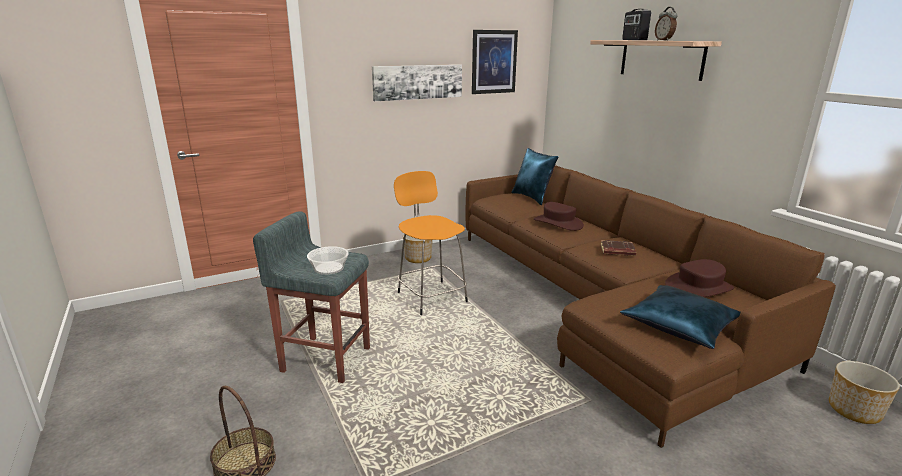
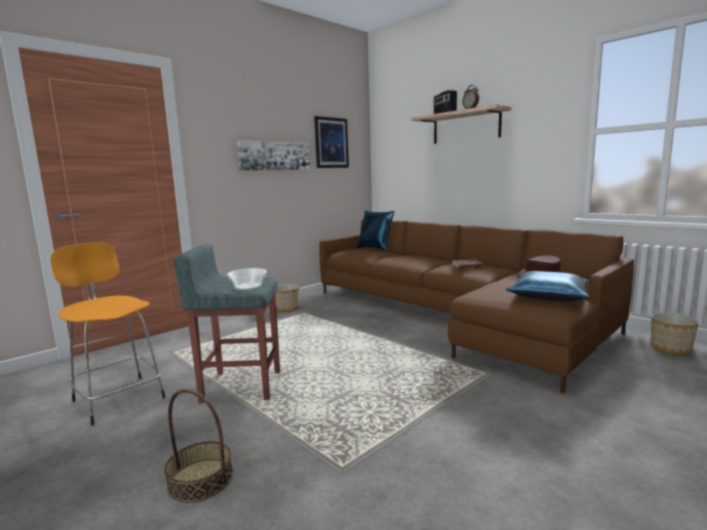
camera: 15 degrees left, 10 degrees down
orange stool [394,171,468,315] -> orange stool moved to [50,242,166,426]
brown hat [534,202,584,231] -> none

